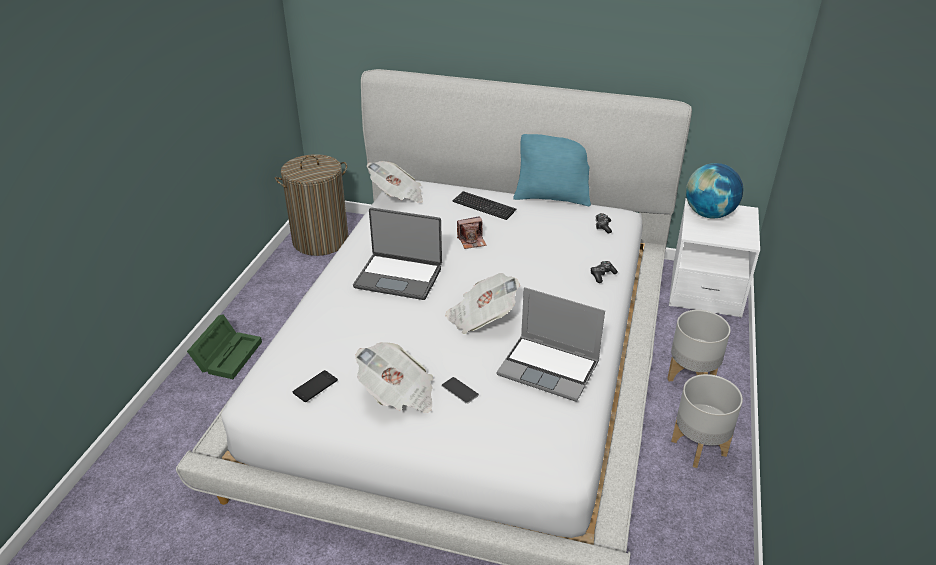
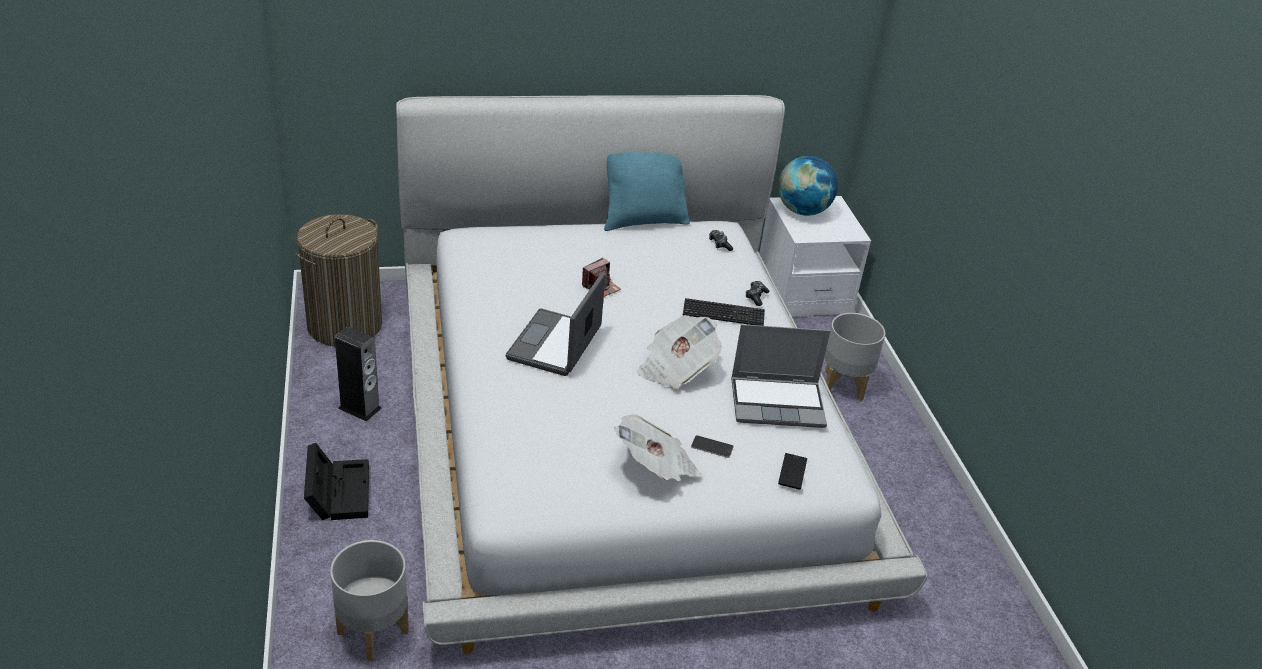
camera: 30 degrees left, 0 degrees up
green storage box [187,314,262,379] -> black storage box [304,443,369,520]
phone [293,370,338,402] -> phone moved to [778,453,807,490]
laptop [353,208,442,300] -> laptop turned 120 degrees clockwise [506,272,606,376]
newspaper [367,161,423,203] -> none
keyboard [452,191,516,220] -> keyboard moved to [683,298,765,326]
grey planter [671,374,743,468] -> grey planter moved to [330,540,409,661]
none -> speaker [335,326,382,421]

